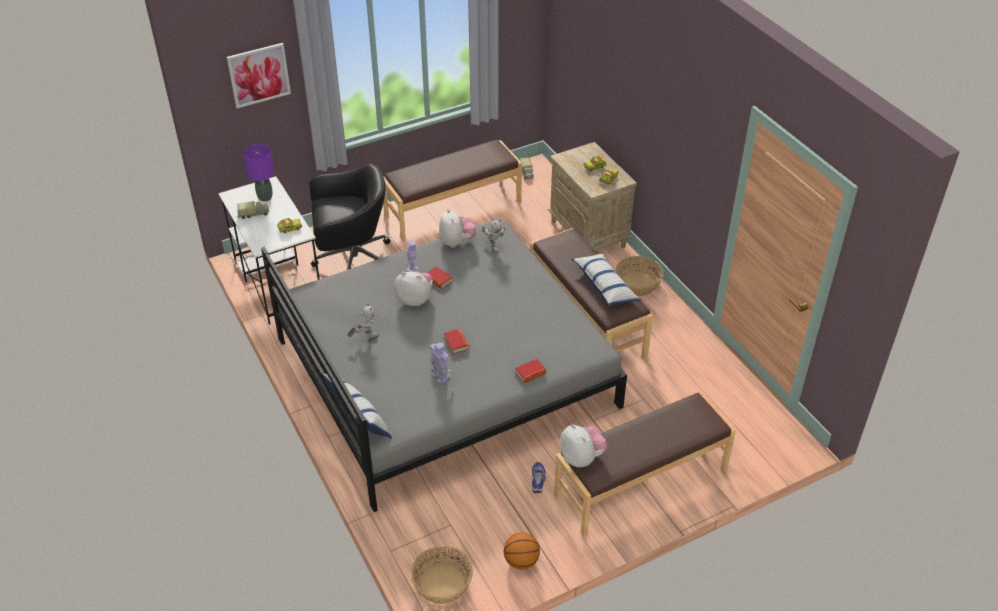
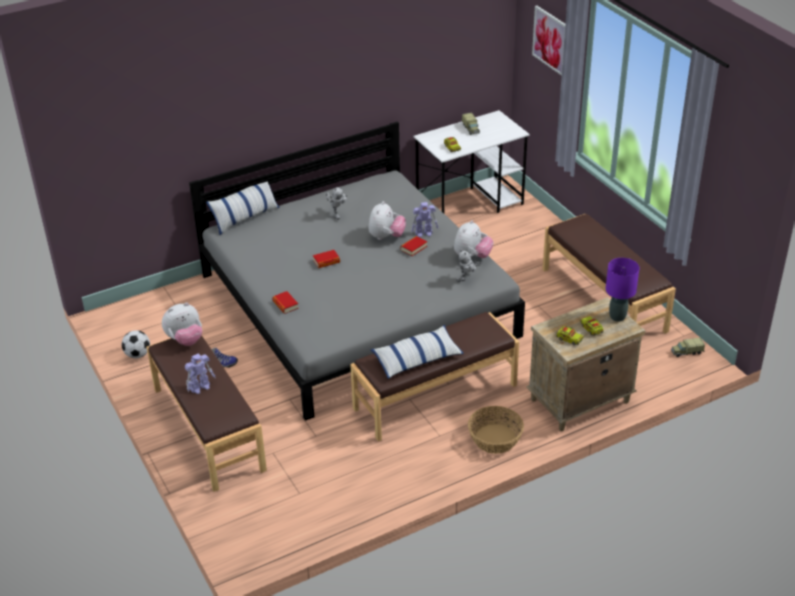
camera: 90 degrees right, 5 degrees down
purple table lamp [243,144,274,201] -> purple table lamp moved to [606,258,639,322]
black office chair [310,164,390,270] -> none
basket [411,546,473,604] -> none
toy robot [429,343,453,383] -> toy robot moved to [185,353,215,394]
plush toy [439,209,476,248] -> plush toy turned 45 degrees counterclockwise [454,220,493,258]
basketball [504,532,540,570] -> football [122,330,150,358]

